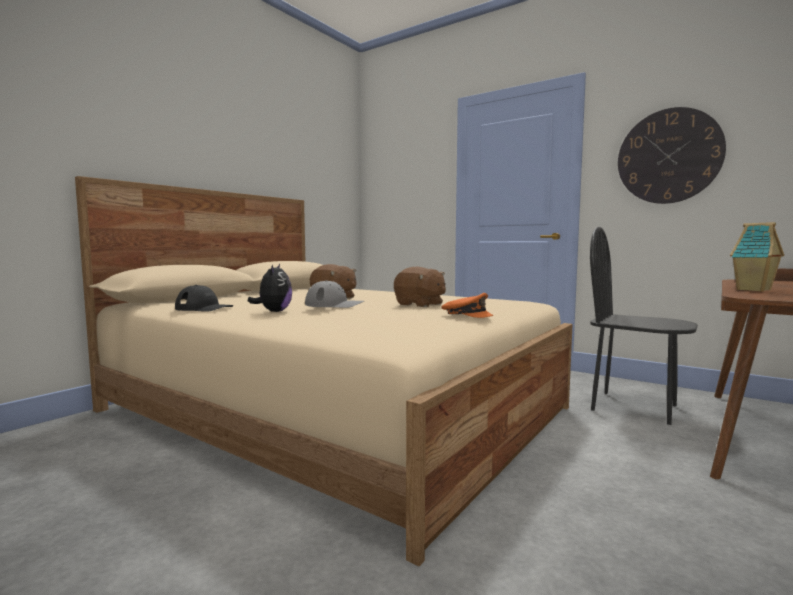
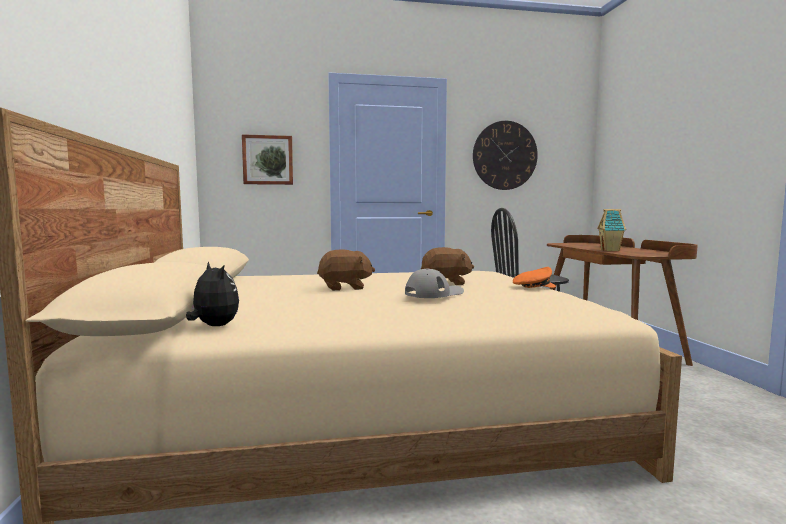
camera: 45 degrees left, 0 degrees up
black cap [175,285,233,312] -> none
plush toy [248,264,292,312] -> plush toy moved to [186,261,239,326]
none -> picture [242,134,293,185]

